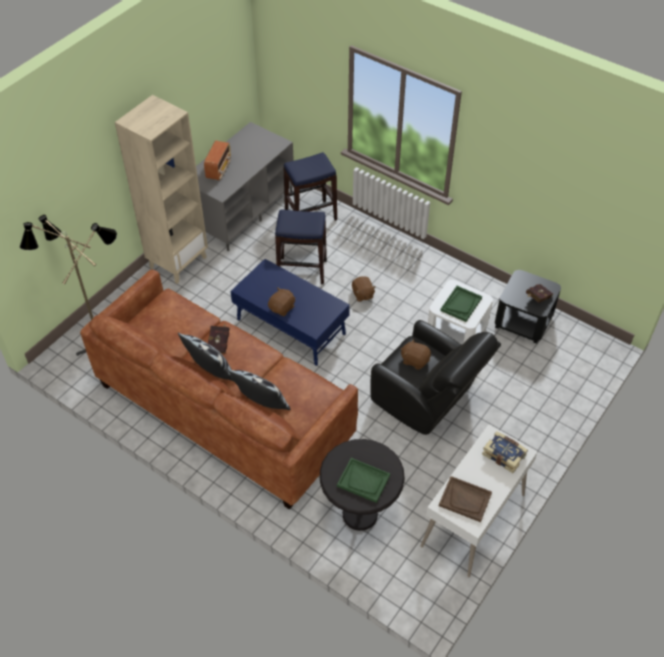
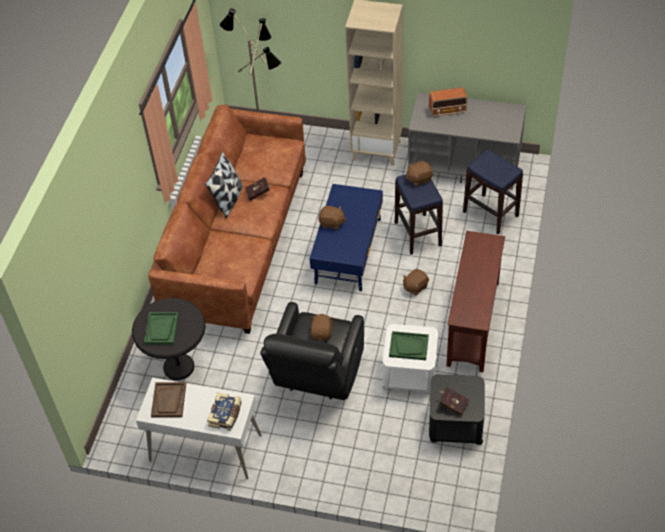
camera: 70 degrees right, 0 degrees up
pillow [228,369,290,410] -> none
none -> brown plush toy [406,161,433,187]
none -> brown console table [446,231,505,372]

